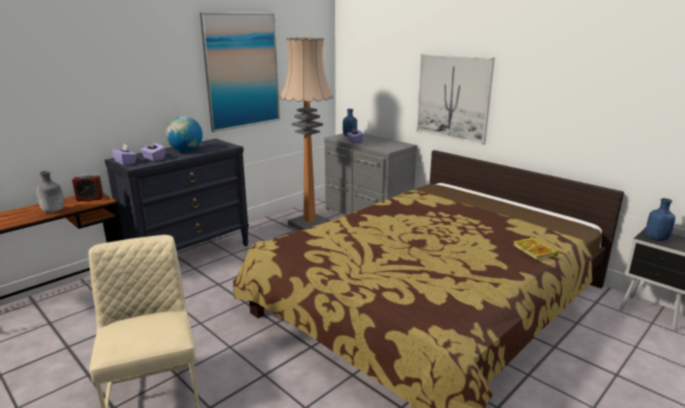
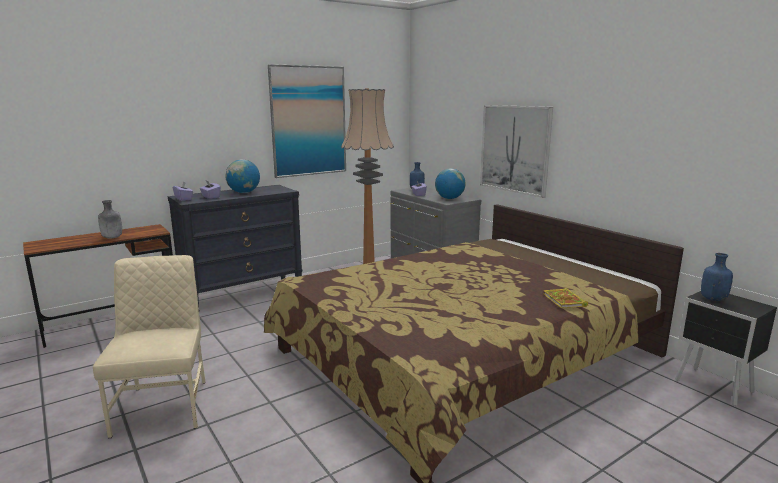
camera: 10 degrees right, 5 degrees down
alarm clock [72,174,104,201] -> none
none -> globe [435,168,466,199]

